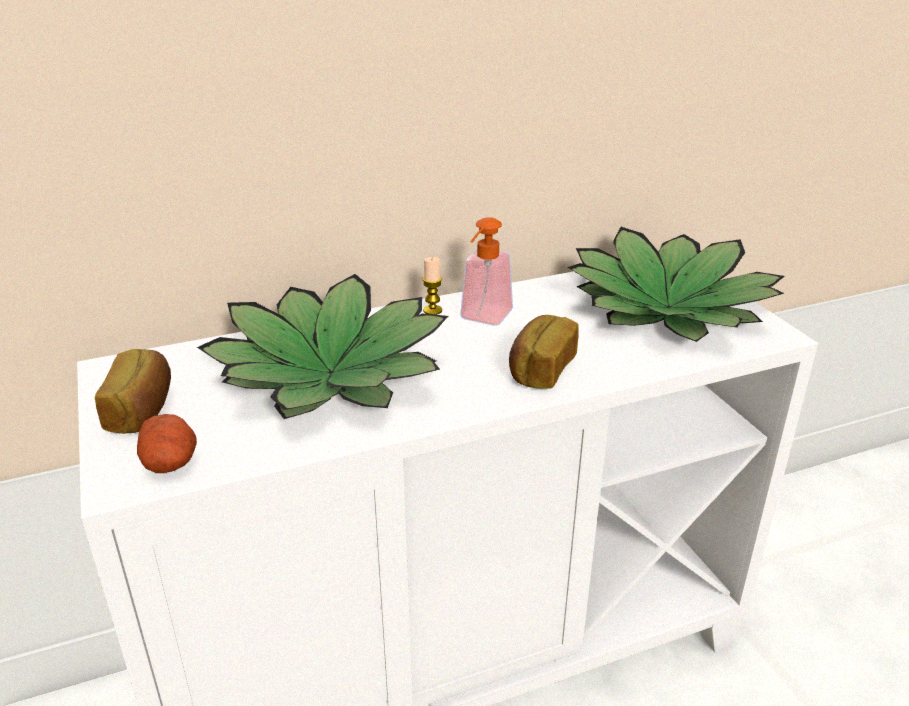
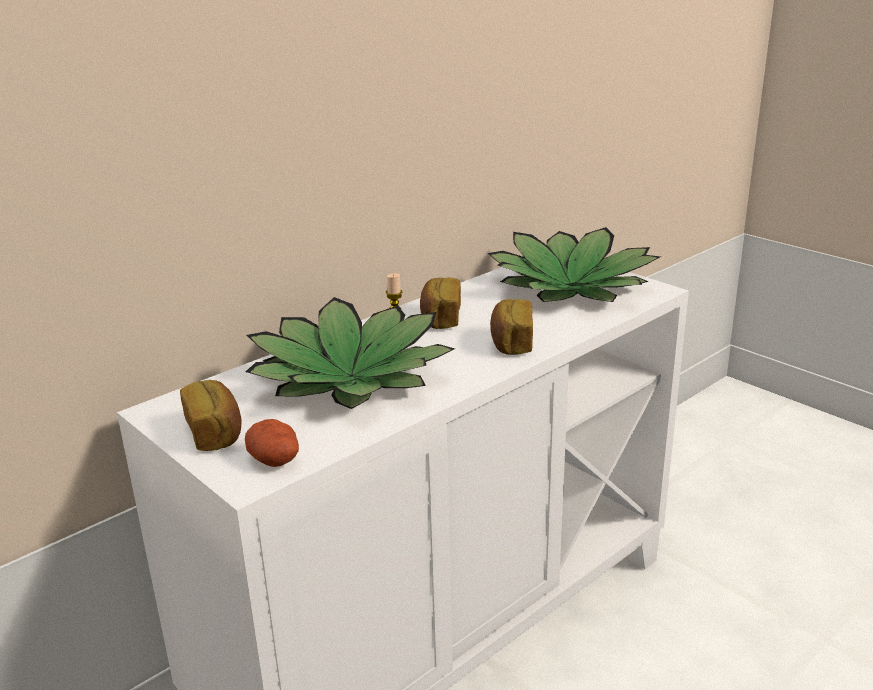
camera: 20 degrees left, 5 degrees down
soap dispenser [460,217,513,326] -> bread [420,277,461,329]

